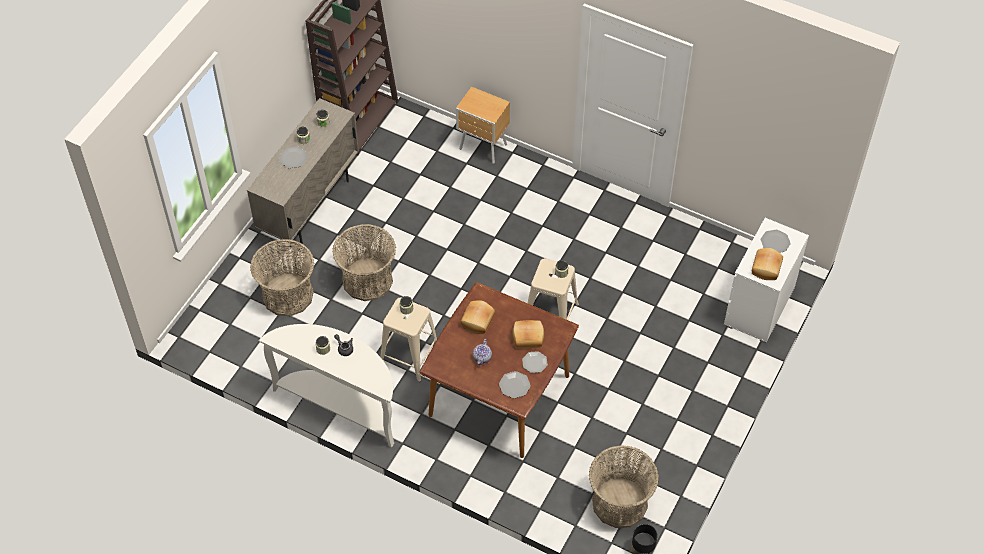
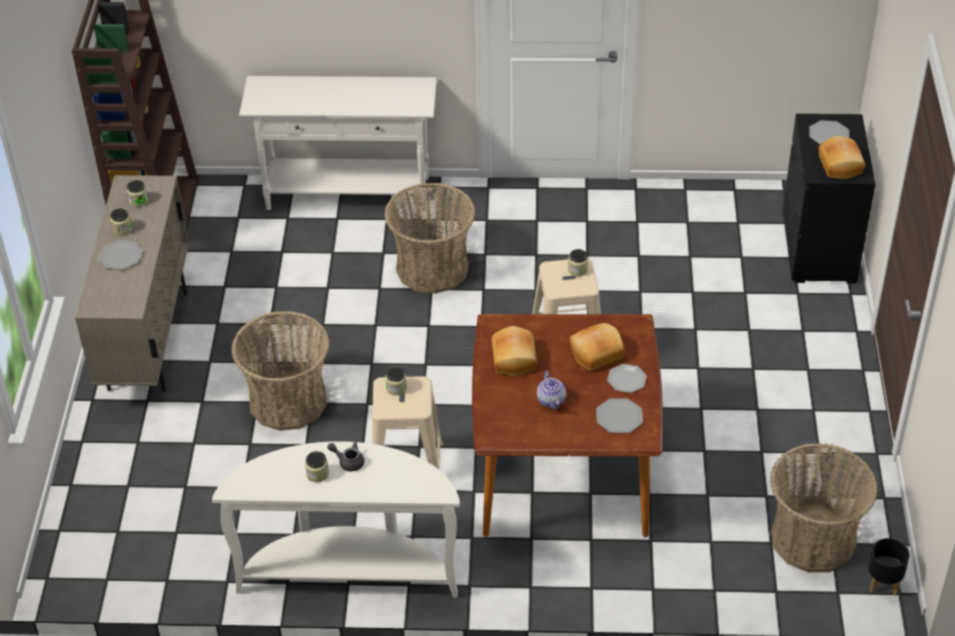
camera: 25 degrees left, 10 degrees down
basket [250,239,314,316] -> basket moved to [384,182,476,294]
brown nightstand [456,86,510,164] -> white console table [239,76,437,211]
white dresser [724,218,809,343] -> black dresser [783,114,876,284]

